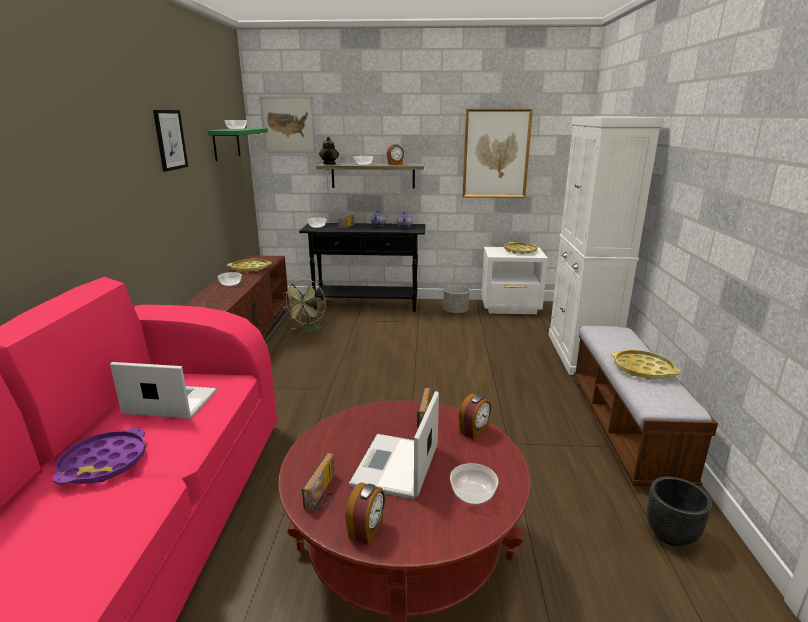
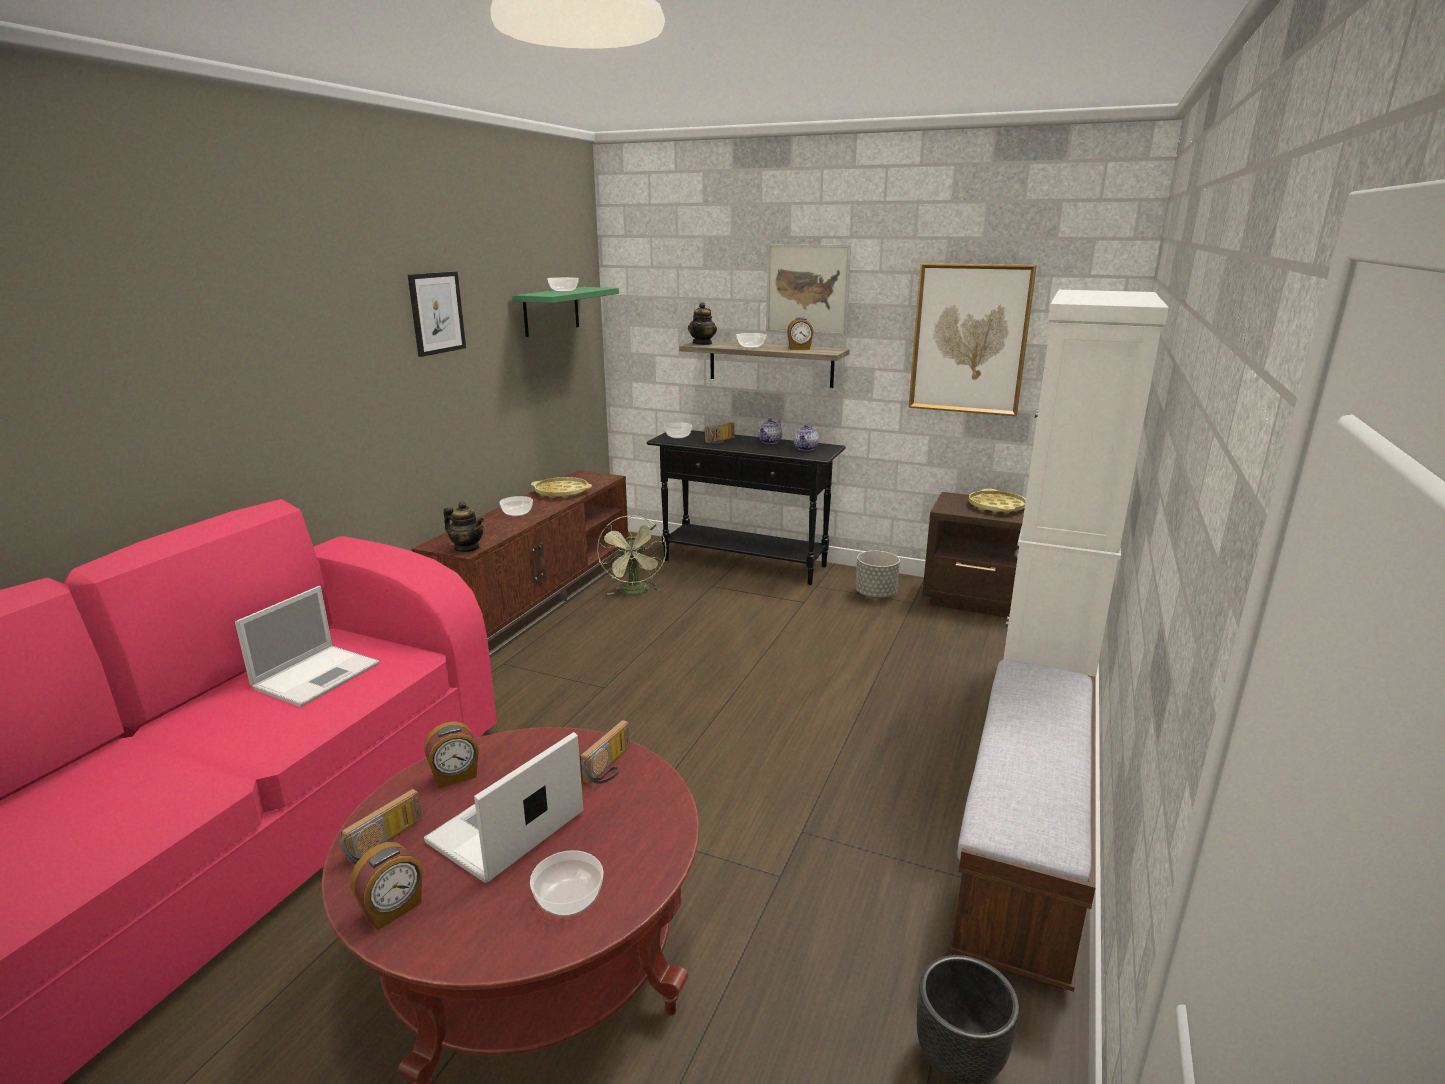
camera: 20 degrees right, 0 degrees up
purple tray [52,428,146,485] -> none
laptop [110,362,217,419] -> laptop turned 90 degrees clockwise [235,586,379,707]
picture [259,96,316,153] -> picture moved to [766,244,851,335]
green fan [282,279,328,333] -> green fan turned 45 degrees counterclockwise [597,515,666,595]
alarm clock [459,394,491,439] -> alarm clock moved to [424,721,479,788]
white nightstand [481,247,548,314] -> brown nightstand [922,492,1025,618]
yellow tray [611,350,680,380] -> none
none -> teapot [443,501,484,552]

